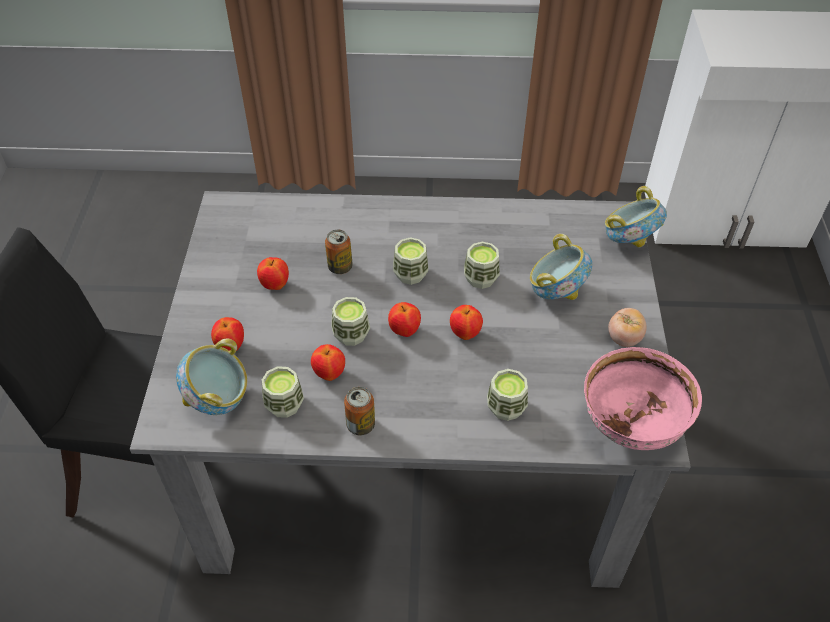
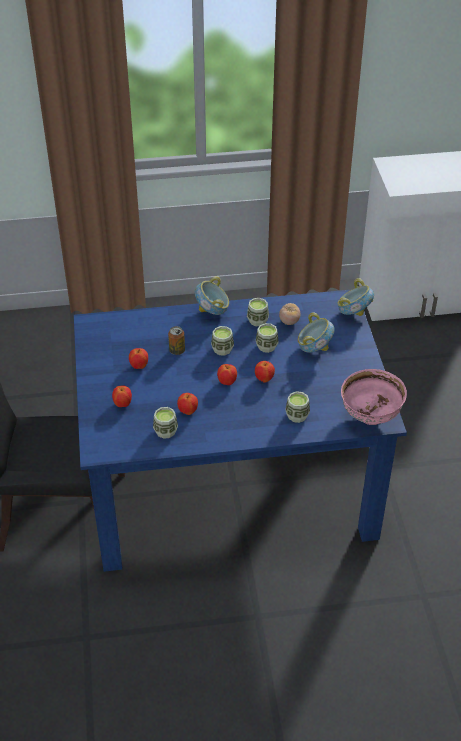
camera: 10 degrees left, 5 degrees down
grey dining table [130,191,691,588] -> blue dining table [74,290,407,572]
bowl [176,339,247,415] -> bowl moved to [195,276,229,315]
cup [331,297,370,346] -> cup moved to [247,298,269,326]
can [344,387,375,435] -> none
tomato [608,308,647,347] -> tomato moved to [279,303,300,325]

